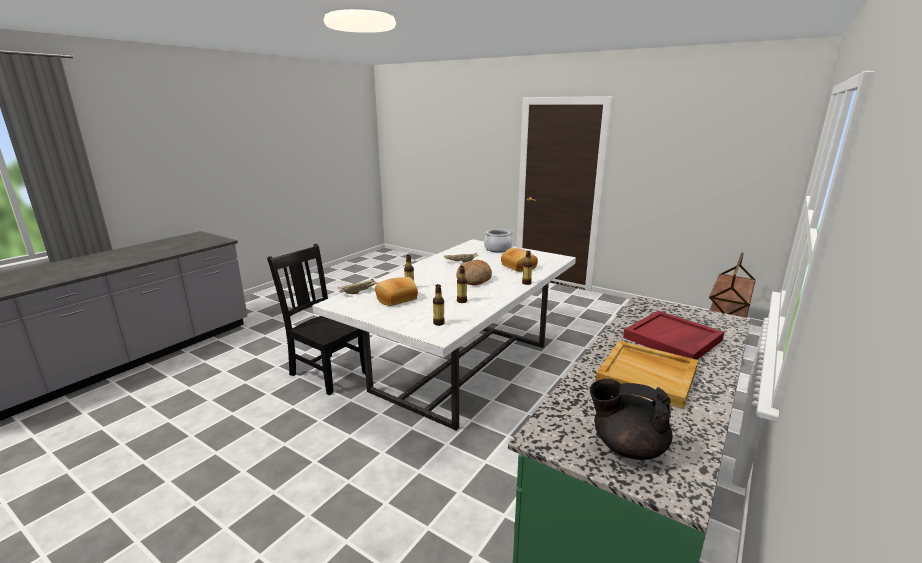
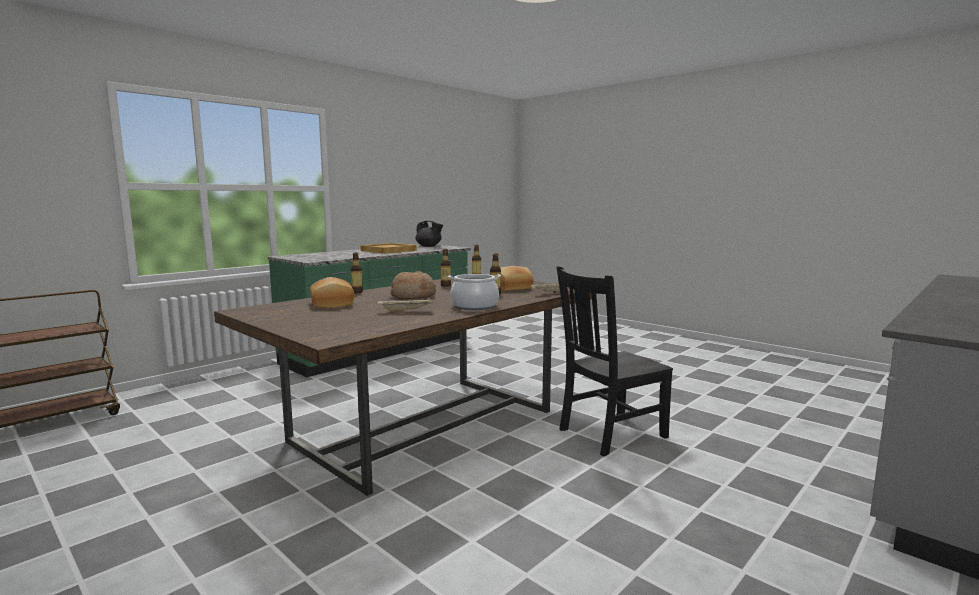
camera: 170 degrees left, 10 degrees down
black chair [267,244,365,395] -> black chair turned 105 degrees clockwise [556,266,673,456]
white dining table [313,239,576,431] -> brown dining table [214,278,592,496]
cooking pot [483,229,514,253] -> cooking pot moved to [448,274,501,310]
red tray [623,311,724,360] -> none

